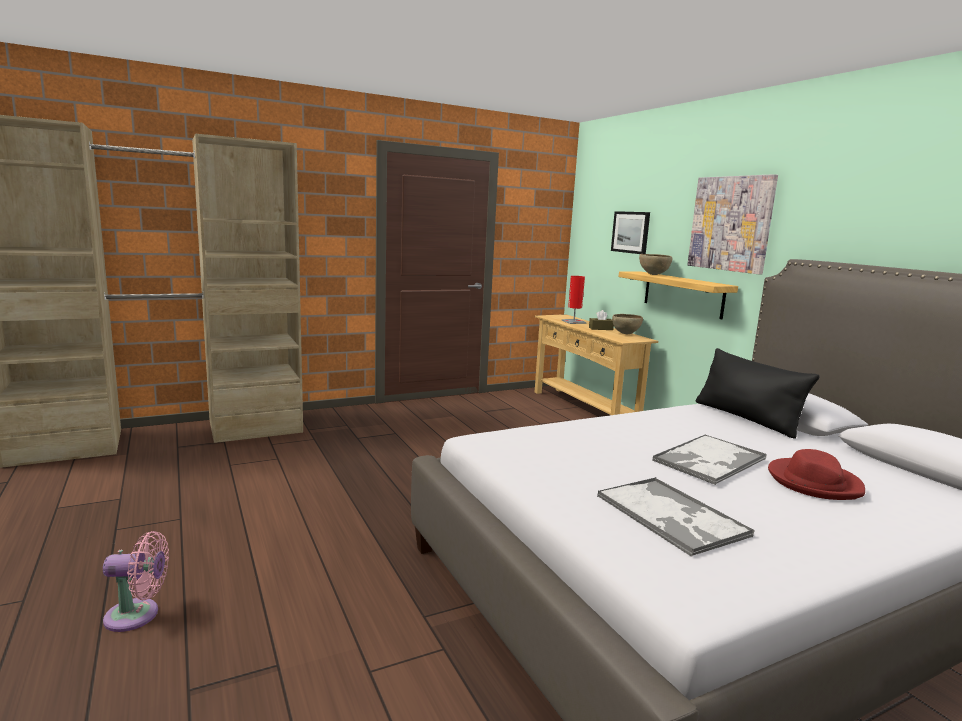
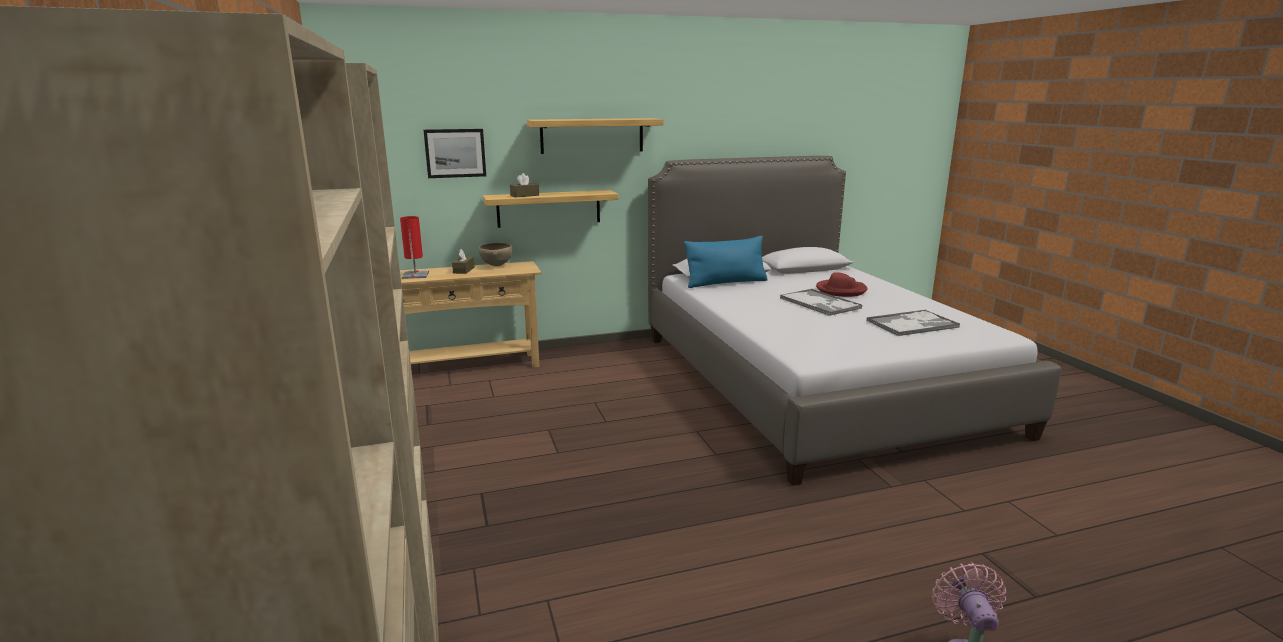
camera: 80 degrees left, 5 degrees up
brown bowl [639,254,672,275] -> brown tissue box [510,173,539,198]
picture [687,174,778,274] -> shelf [527,118,664,154]
black pillow [696,348,819,439] -> blue pillow [684,236,768,288]

